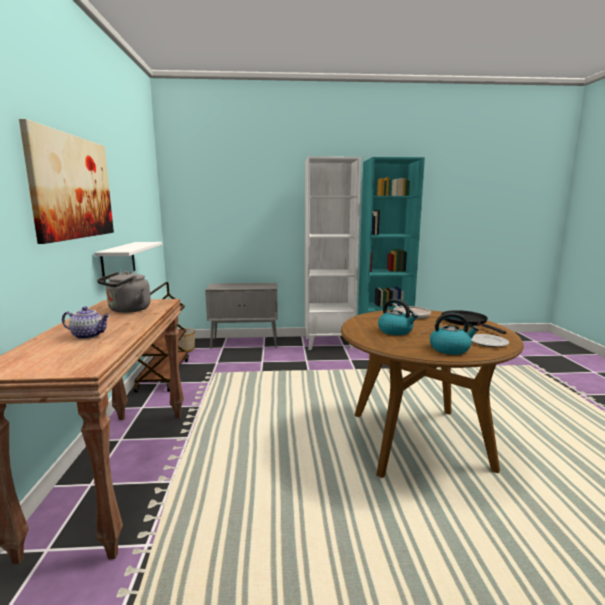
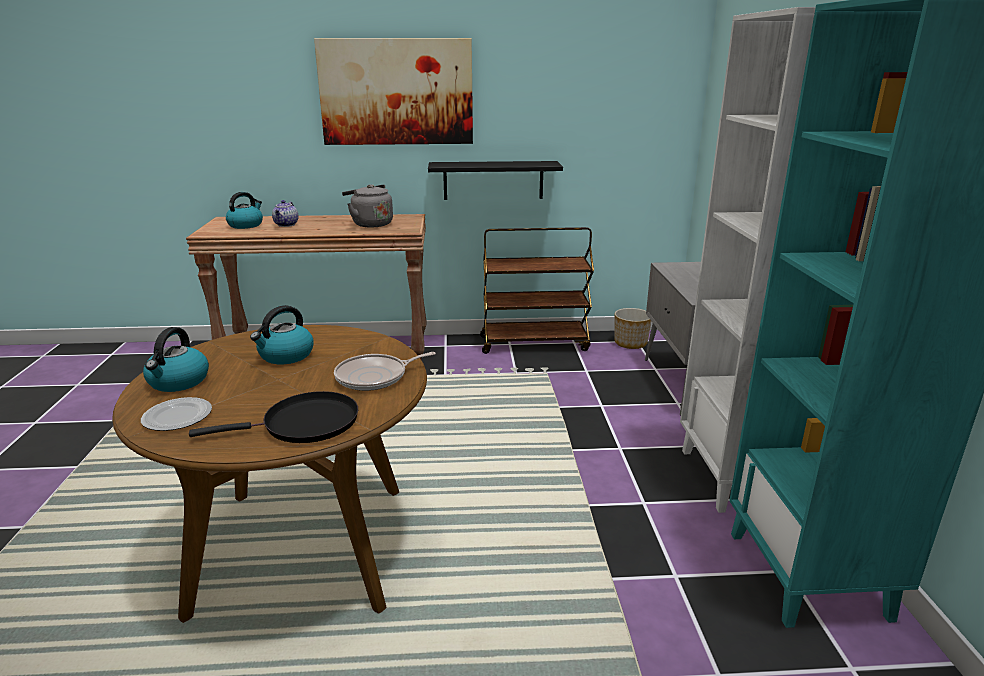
camera: 90 degrees right, 10 degrees up
white shelf [94,242,162,282] -> black shelf [428,161,563,200]
none -> kettle [226,192,263,229]

